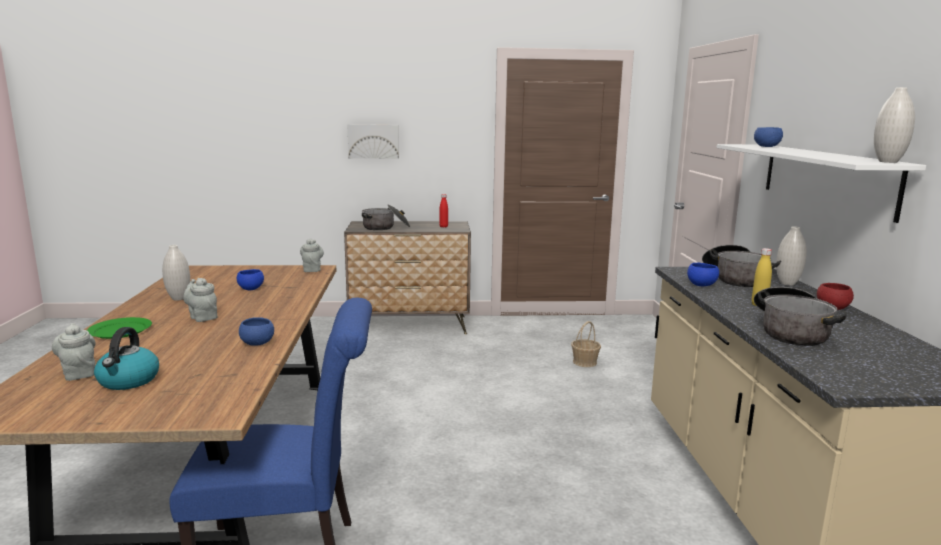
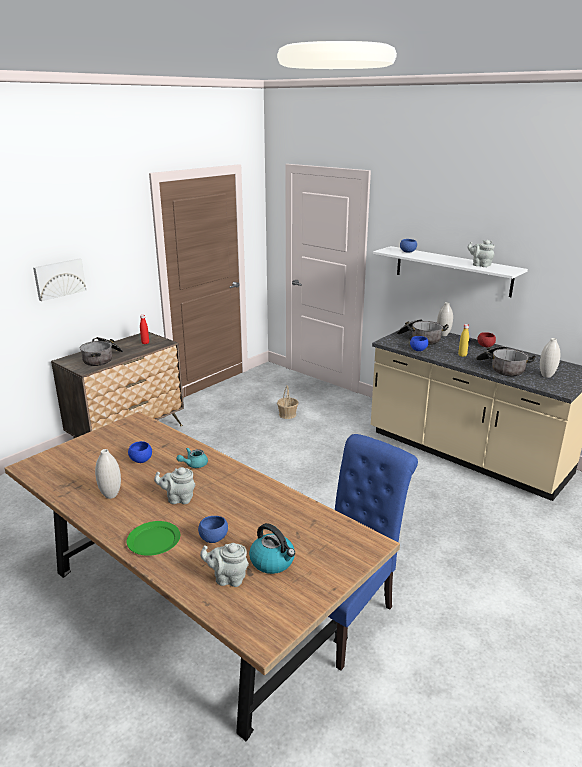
camera: 45 degrees left, 10 degrees up
blue bowl [239,317,274,346] -> blue bowl moved to [198,516,228,543]
grey teapot [300,238,324,272] -> grey teapot moved to [467,240,495,267]
white vase [874,87,915,163] -> white vase moved to [540,338,560,378]
none -> turquoise teapot [176,448,208,468]

